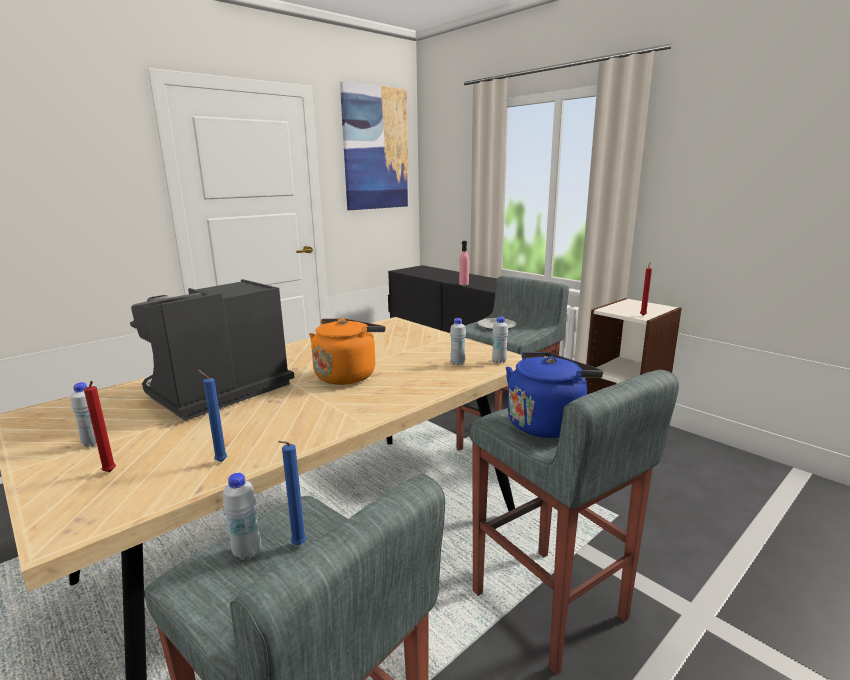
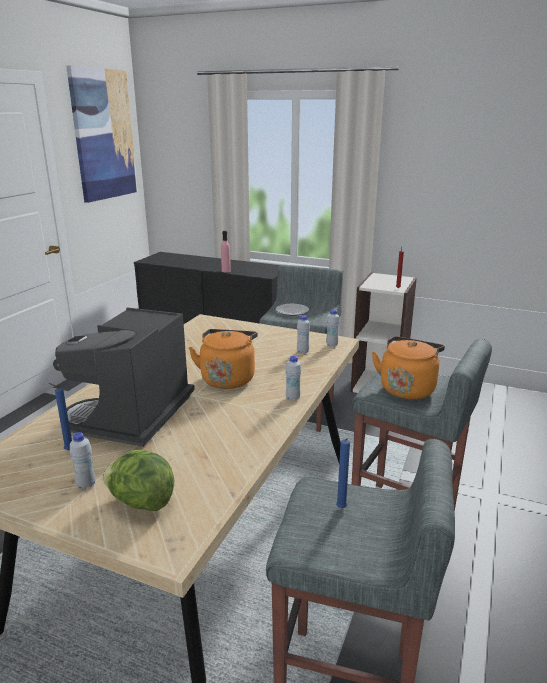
camera: 25 degrees left, 5 degrees up
red candle [84,381,116,472] -> lettuce [103,450,174,511]
blue candle [198,370,227,462] -> blue candle moved to [49,383,72,451]
white bottle [223,473,261,560] -> white bottle moved to [285,355,301,401]
blue kettle [506,352,603,438] -> orange kettle [372,336,445,399]

